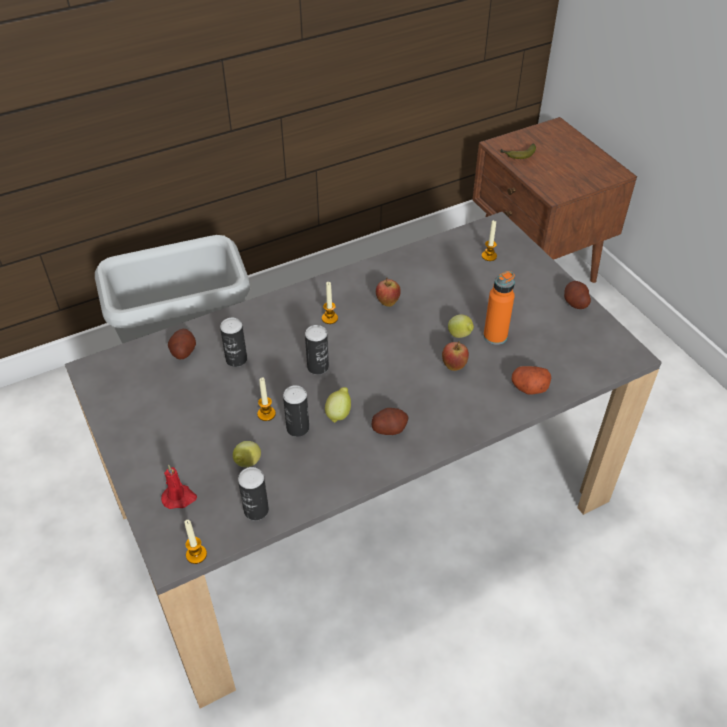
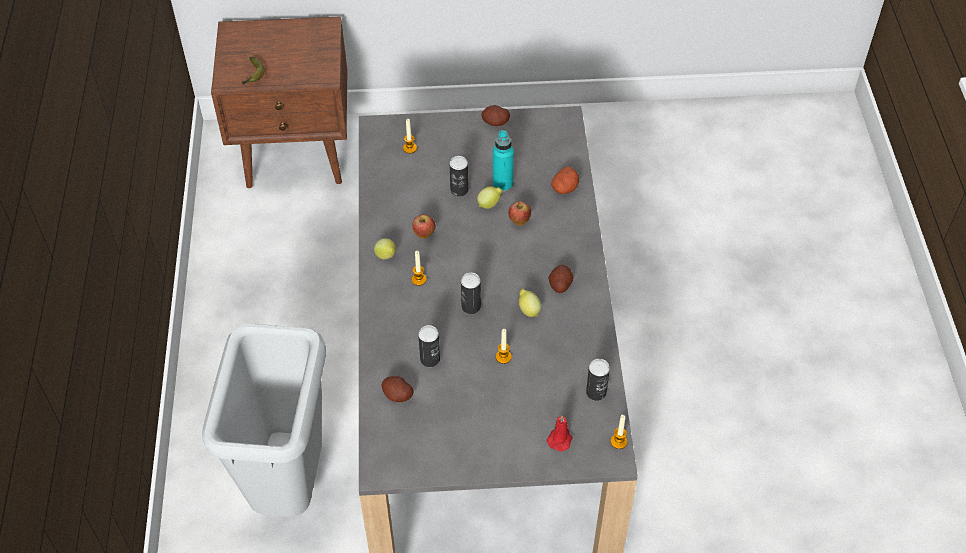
camera: 65 degrees left, 5 degrees up
lemon [233,441,261,467] -> lemon moved to [374,238,396,259]
can [283,385,309,437] -> can moved to [450,156,468,197]
orange bottle [483,271,515,345] -> turquoise bottle [493,130,514,192]

